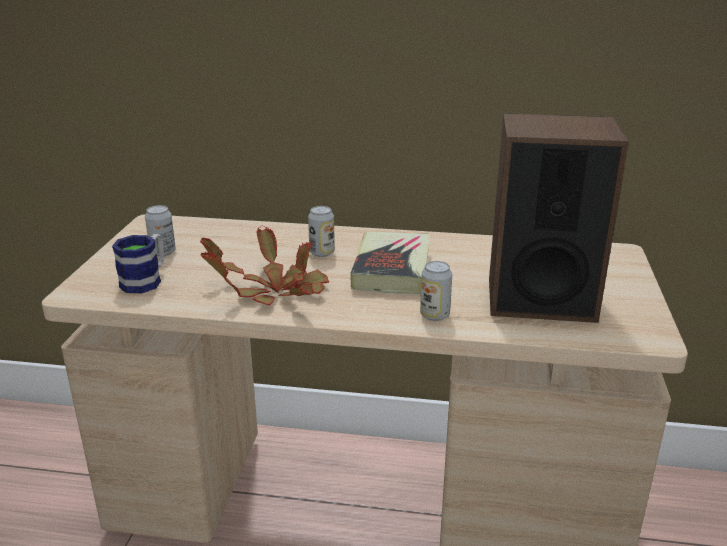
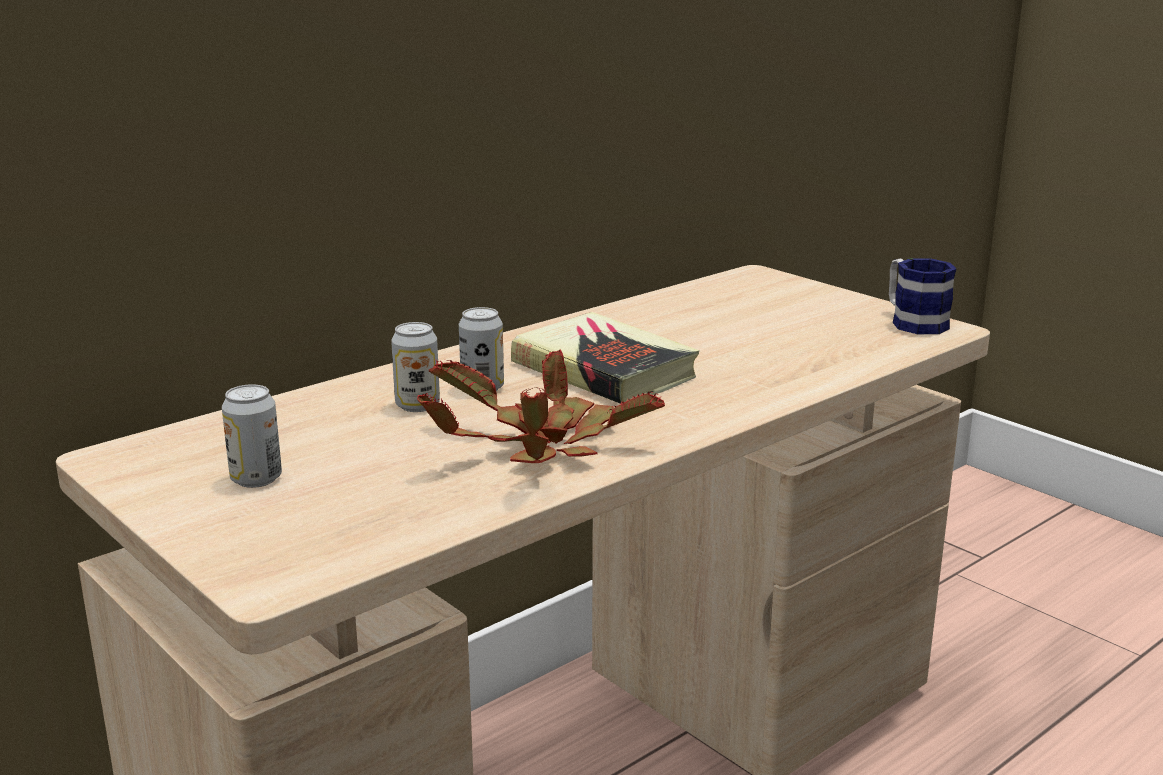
camera: 50 degrees left, 5 degrees down
mug [112,234,164,293] -> mug moved to [889,258,956,334]
can [420,261,452,321] -> can moved to [391,322,440,412]
speaker [489,113,629,323] -> none

